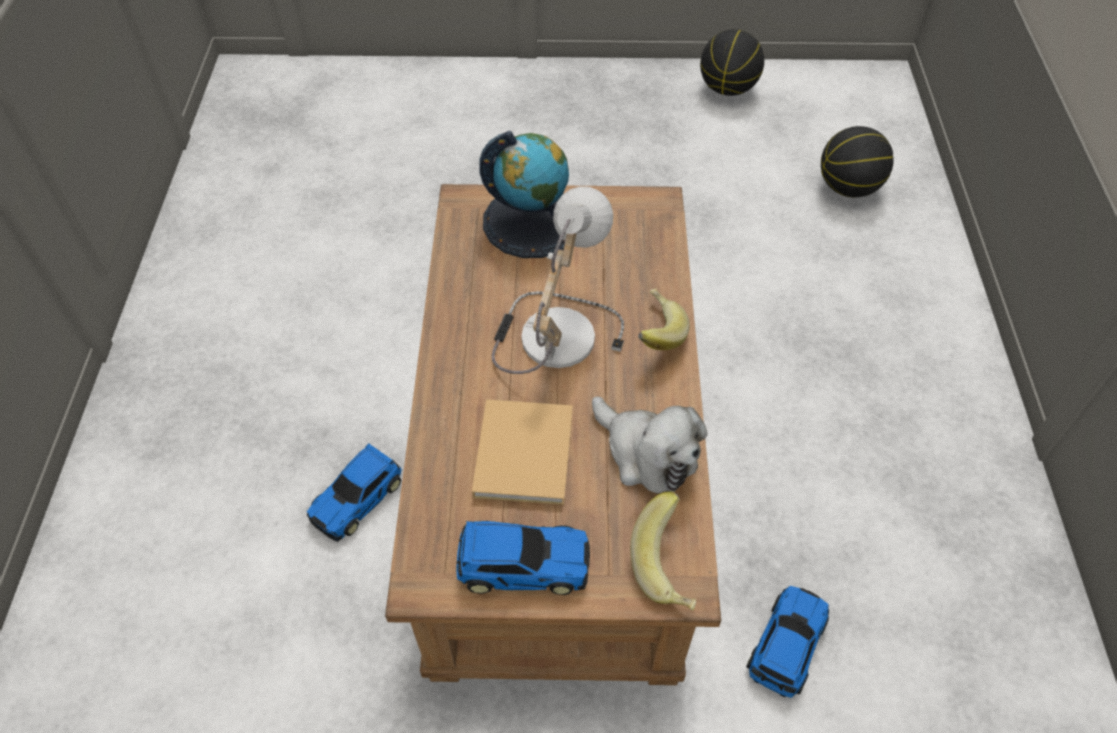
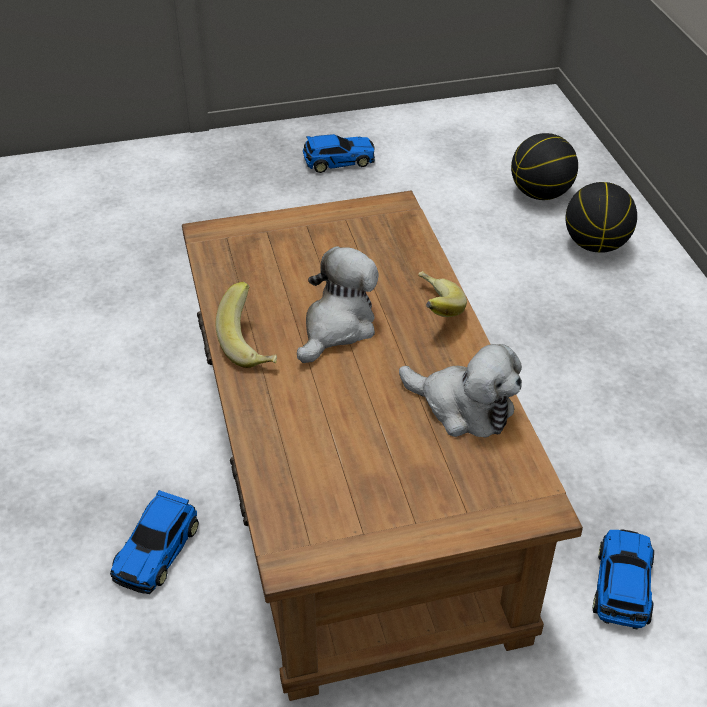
camera: 15 degrees left, 10 degrees down
toy car [456,521,590,595] -> toy car moved to [303,134,375,173]
beige book [472,399,573,505] -> none
globe [480,131,569,258] -> none
table lamp [492,186,624,374] -> plush toy [297,246,379,363]
banana [630,491,696,610] -> banana moved to [216,282,277,368]
basketball [700,29,764,96] -> basketball moved to [566,182,637,253]

